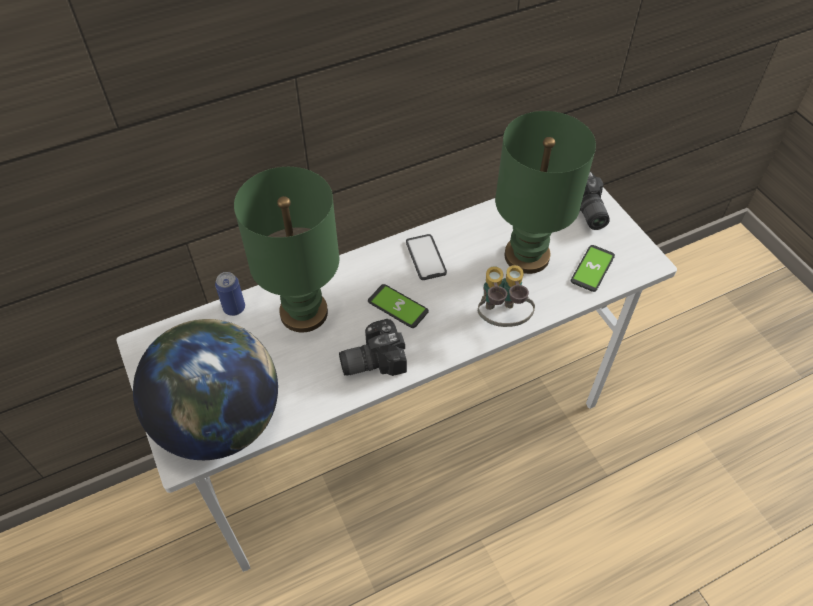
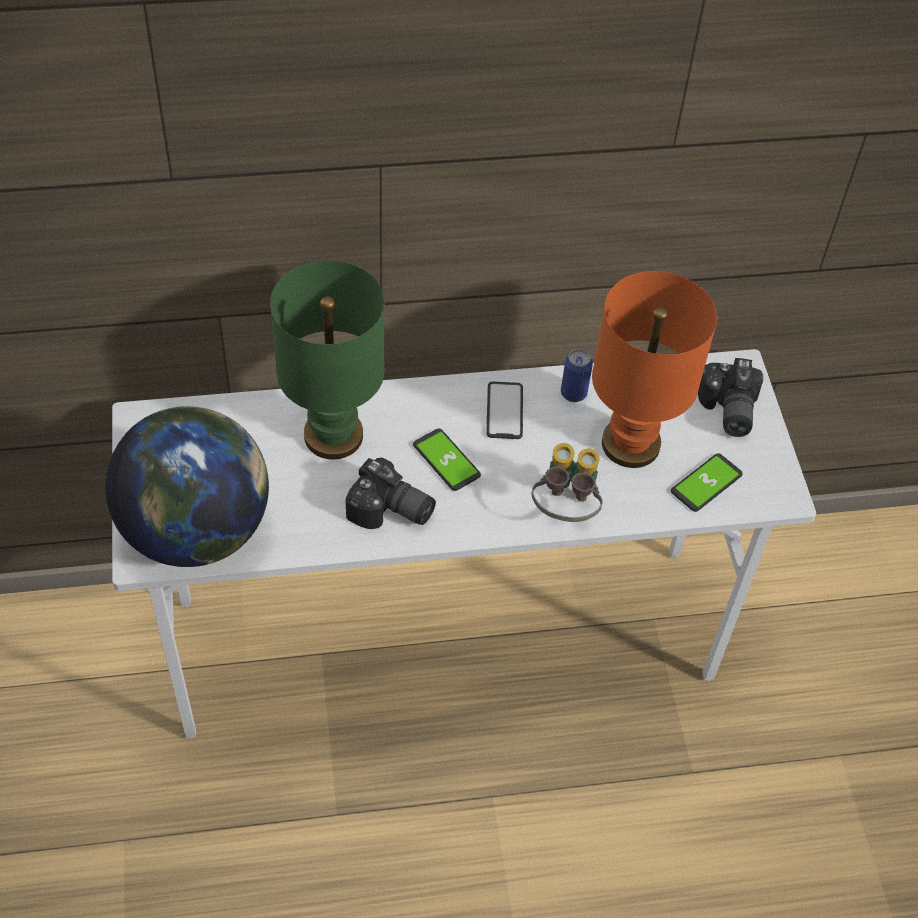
camera: 15 degrees right, 0 degrees up
can [215,272,245,316] -> can moved to [561,349,593,402]
camera [339,319,407,376] -> camera turned 150 degrees counterclockwise [346,458,436,529]
green table lamp [495,111,596,274] -> orange table lamp [592,271,717,468]

